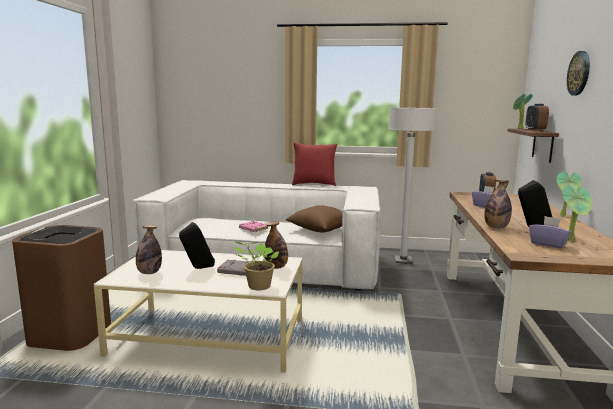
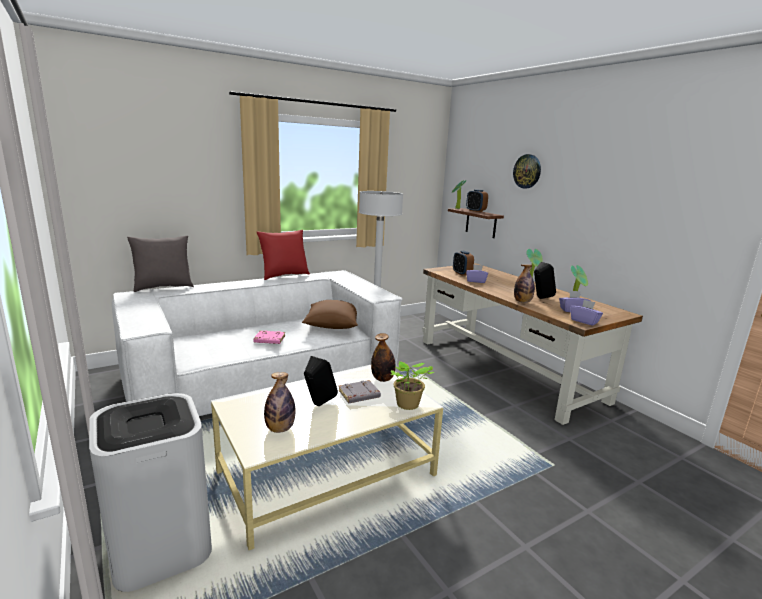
camera: 40 degrees left, 5 degrees up
brown trash can [12,225,111,351] -> white trash can [89,393,212,592]
none -> grey pillow [127,236,194,292]
none -> purple tissue box [570,300,603,326]

